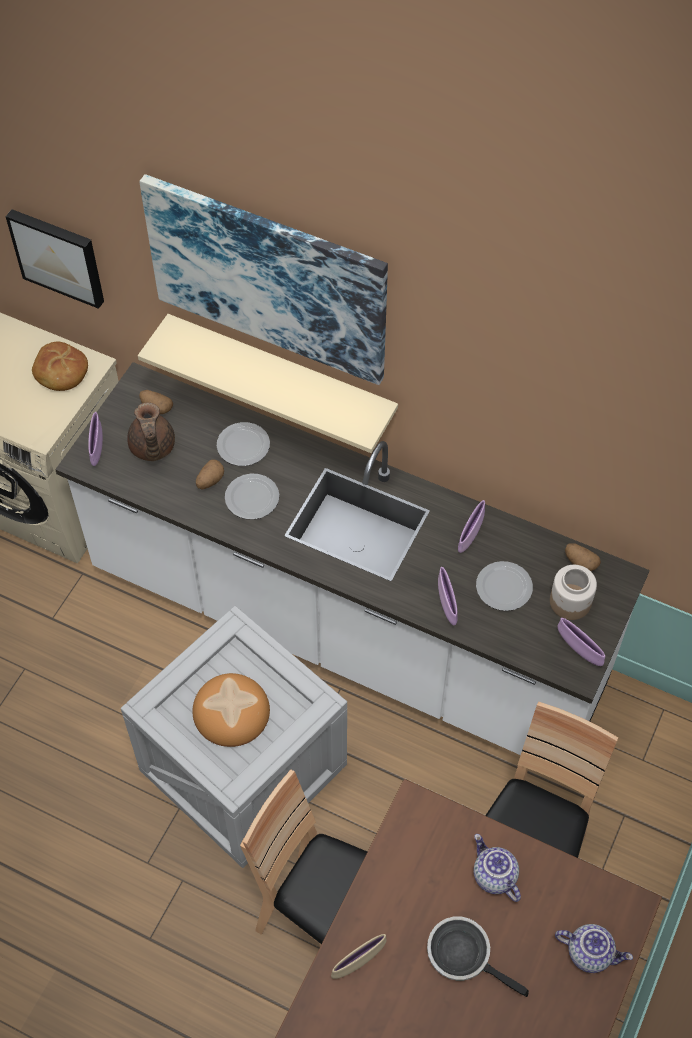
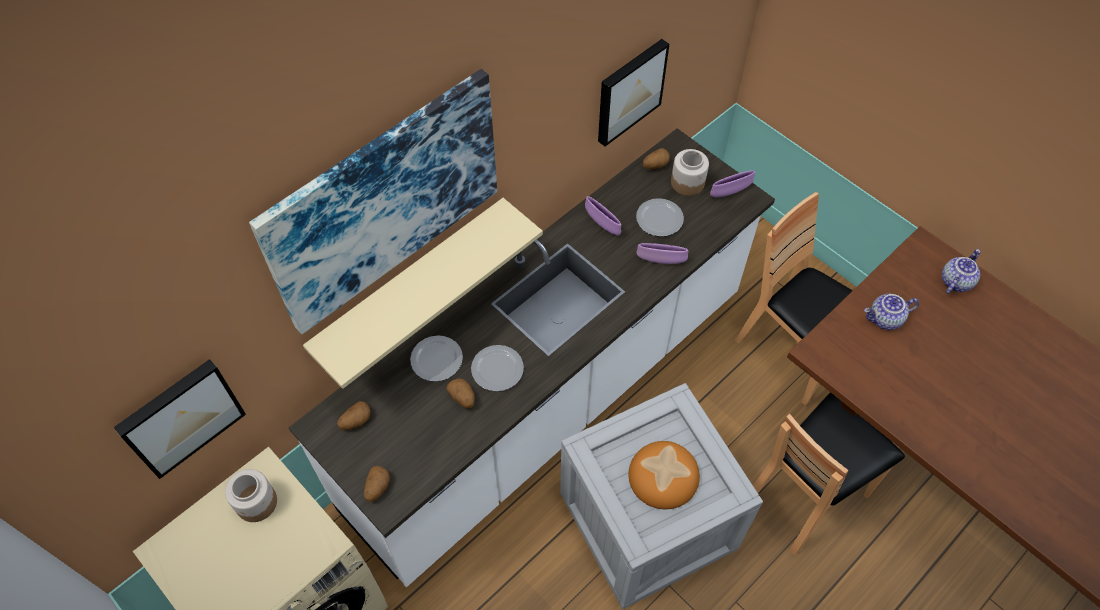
camera: 70 degrees left, 0 degrees up
bread [32,341,88,391] -> jar [225,469,277,522]
purple bowl [88,412,103,466] -> potato [364,466,390,502]
brown teapot [127,402,175,461] -> none
beige bowl [331,934,387,979] -> none
frying pan [427,916,529,997] -> none
none -> picture [598,39,669,146]

